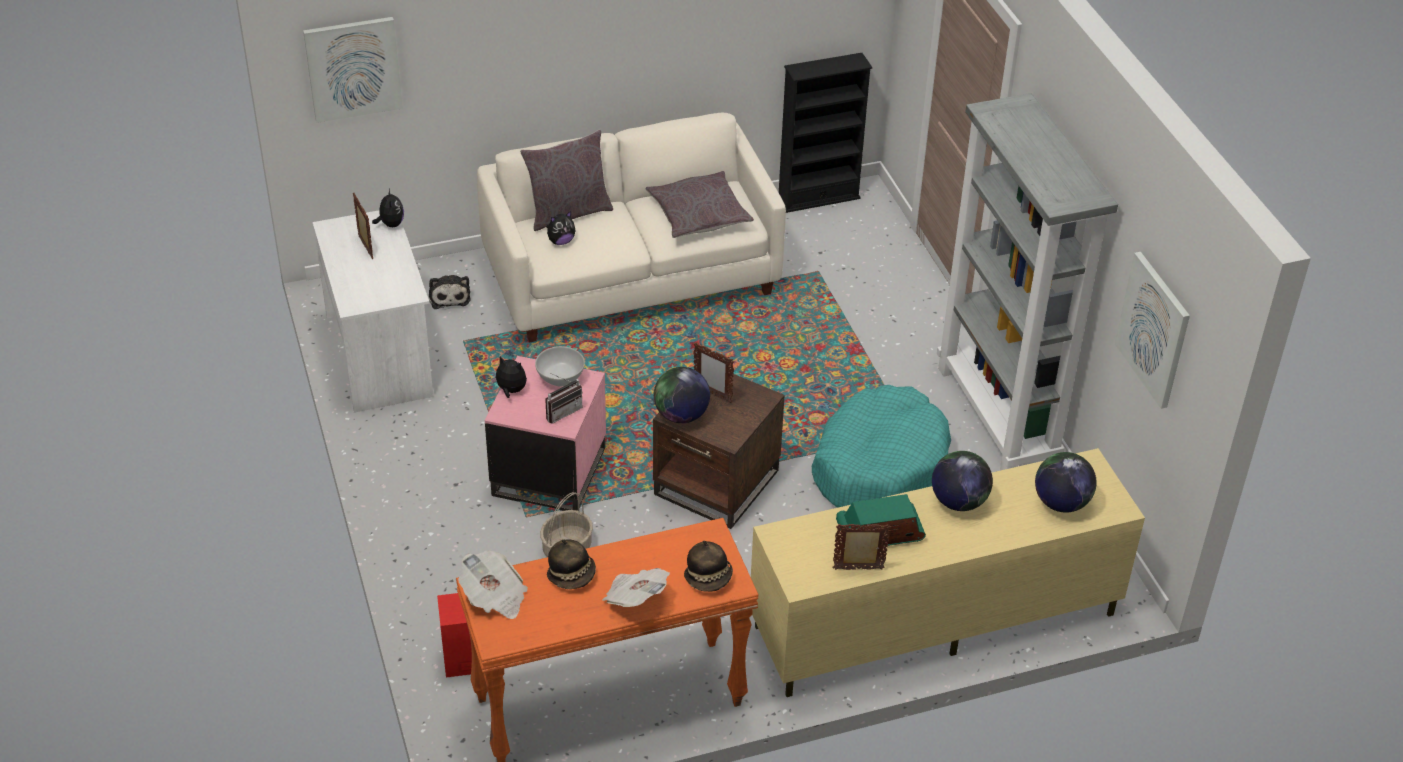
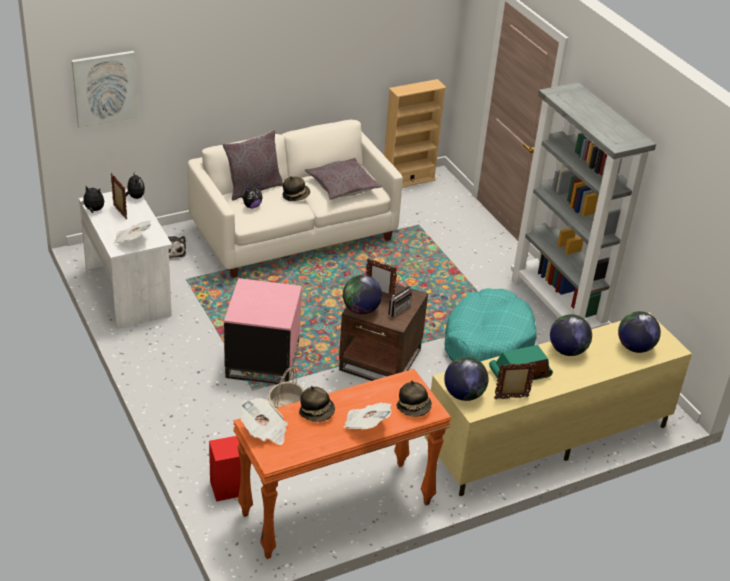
camera: 10 degrees left, 5 degrees down
plush toy [490,356,527,398] -> plush toy moved to [80,186,104,213]
white bowl [535,346,585,386] -> none
radio [545,373,583,424] -> radio moved to [389,281,412,317]
black bookcase [779,53,872,213] -> beige bookcase [384,79,447,188]
picture [1115,252,1190,409] -> none
none -> newspaper [113,220,151,244]
none -> hat [283,176,310,201]
none -> globe [444,357,489,401]

